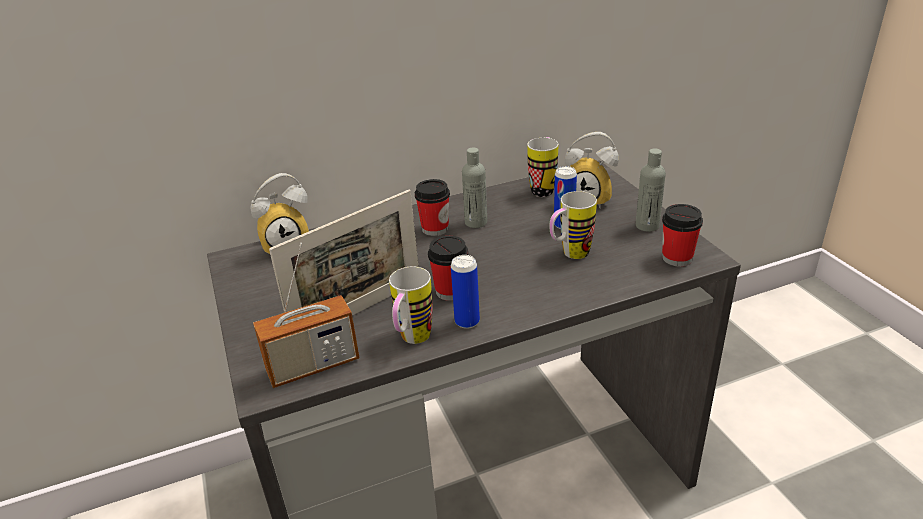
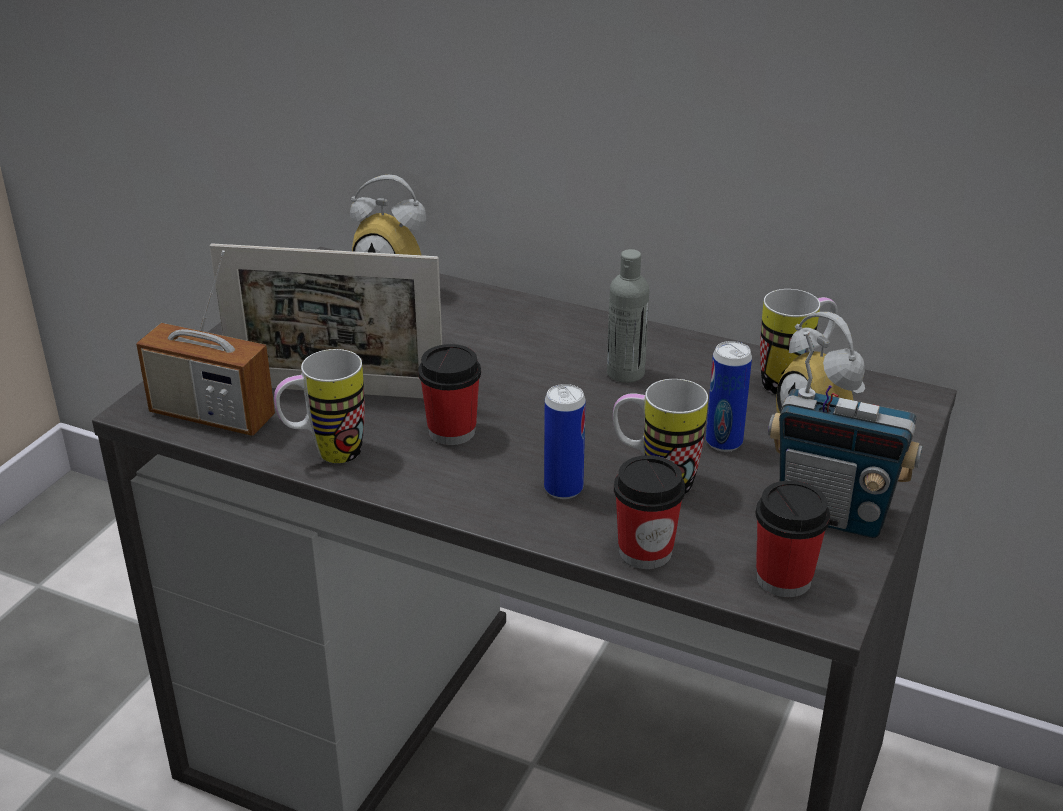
camera: 45 degrees right, 0 degrees up
cup [415,179,450,236] -> cup moved to [614,455,685,569]
can [451,255,480,329] -> can moved to [544,384,586,499]
grey bottle [636,149,666,232] -> radio [768,331,922,538]

